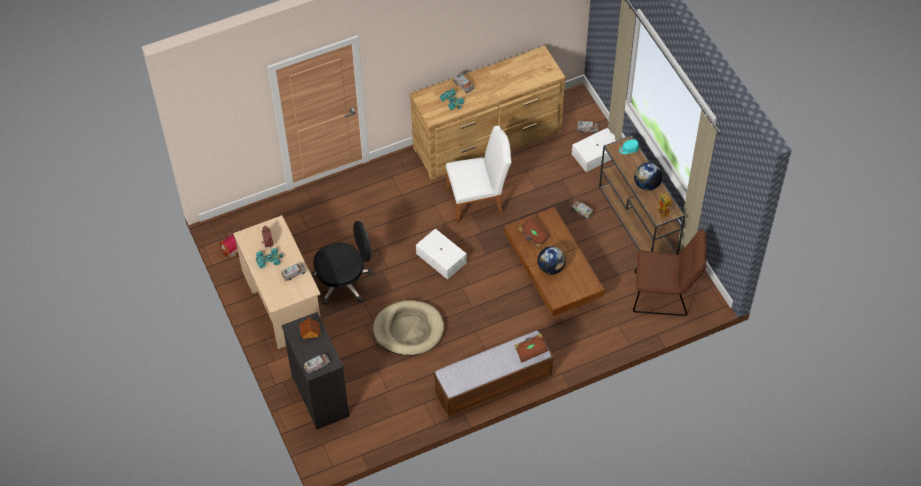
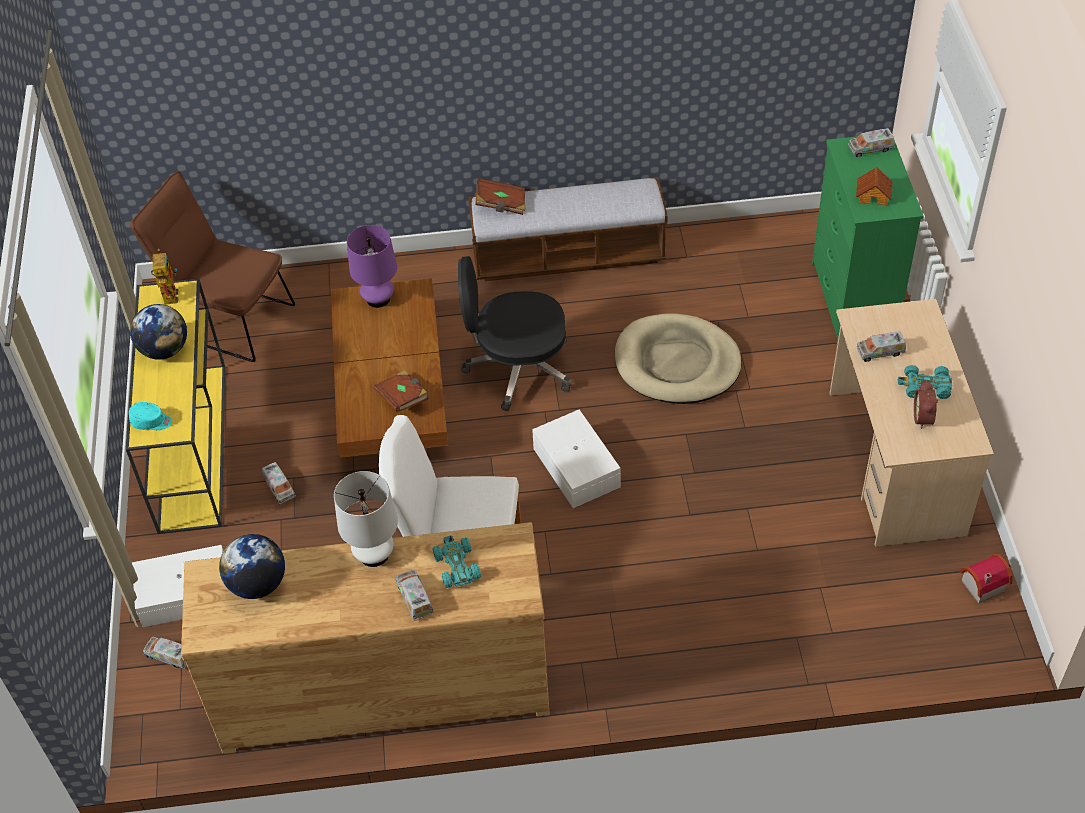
camera: 160 degrees left, 5 degrees down
black dresser [281,312,349,430] -> green dresser [812,136,924,343]
black office chair [312,221,374,305] -> black office chair moved to [458,256,571,411]
globe [538,246,566,275] -> globe moved to [219,534,285,599]
brown console table [599,135,685,255] -> yellow console table [126,279,225,534]
none -> white table lamp [334,471,398,567]
none -> purple table lamp [347,225,397,308]

